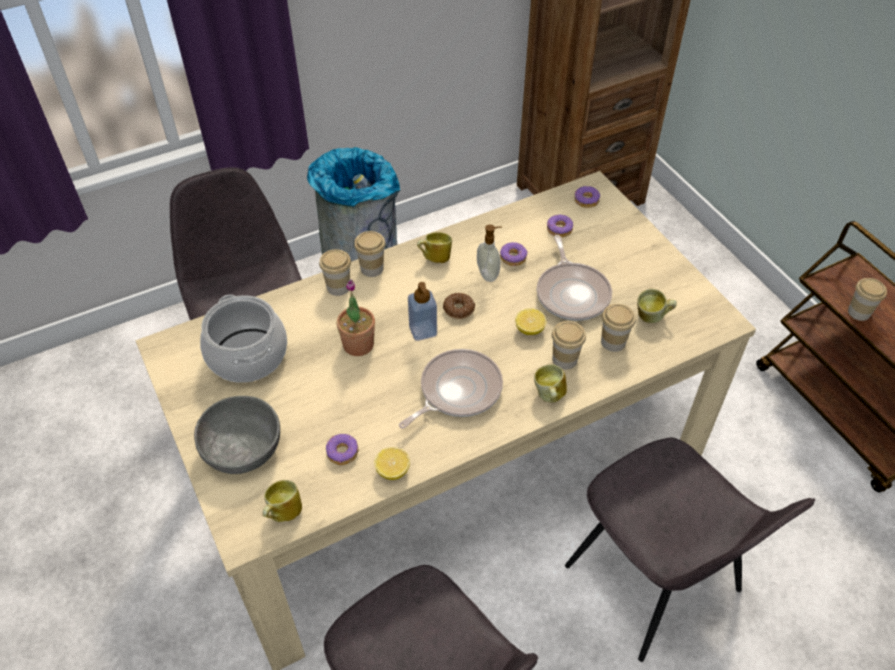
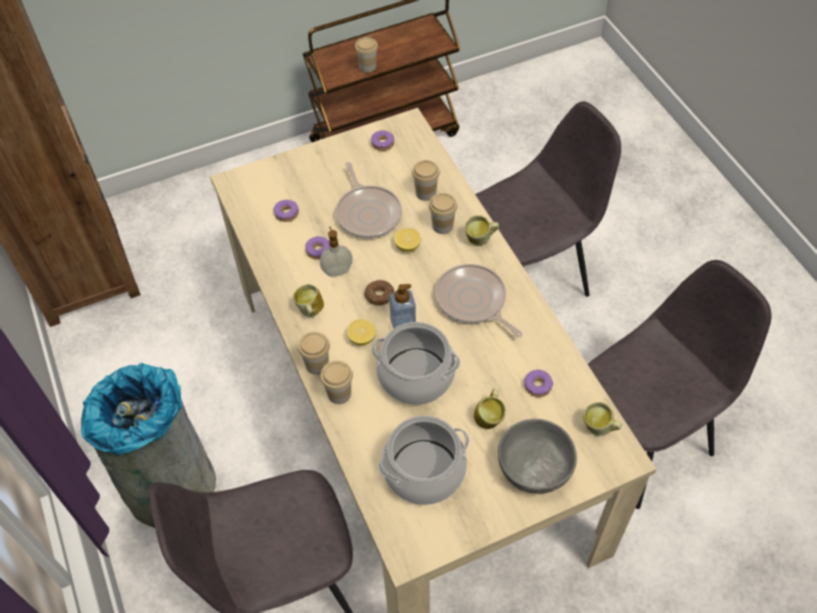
camera: 85 degrees left, 5 degrees up
potted plant [337,279,375,356] -> cooking pot [372,322,460,405]
lemon [374,447,410,480] -> lemon moved to [347,319,376,345]
frying pan [537,235,612,321] -> frying pan turned 75 degrees clockwise [336,162,402,238]
donut [574,186,600,208] -> donut moved to [371,130,394,151]
mug [637,289,677,323] -> mug moved to [474,388,506,429]

